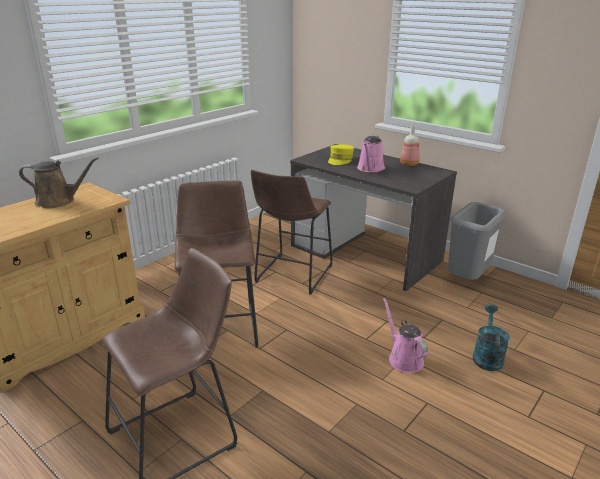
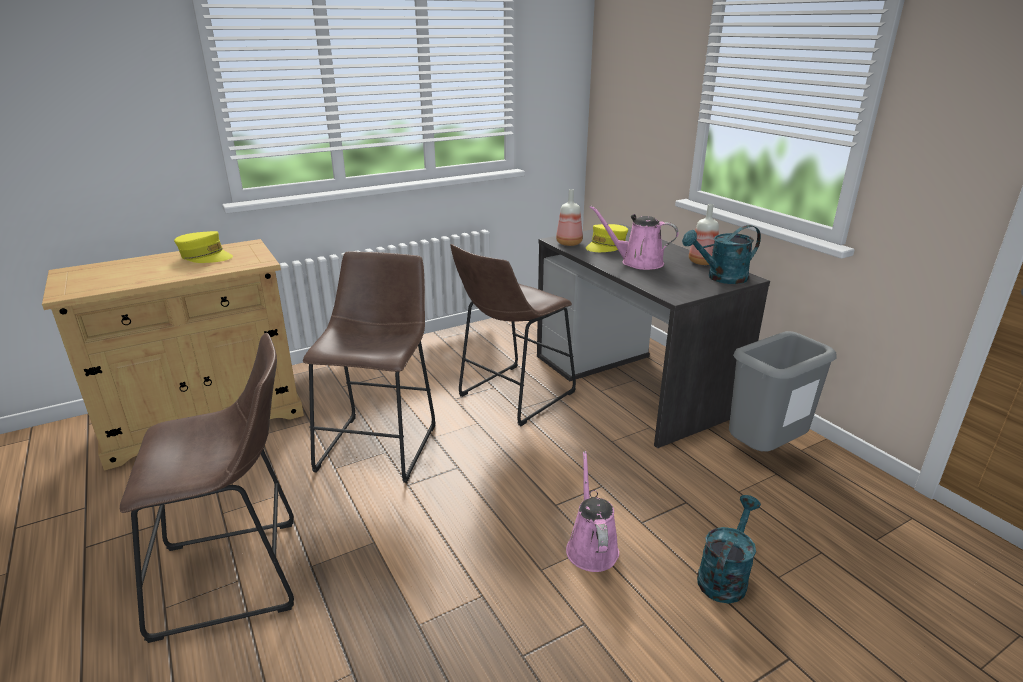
camera: 20 degrees right, 0 degrees up
brown watering can [19,157,98,208] -> yellow cap [174,231,233,263]
pink watering can [357,135,385,173] -> pink watering can turned 75 degrees clockwise [589,205,679,270]
none -> bottle [556,189,583,246]
none -> turquoise watering can [682,225,761,284]

